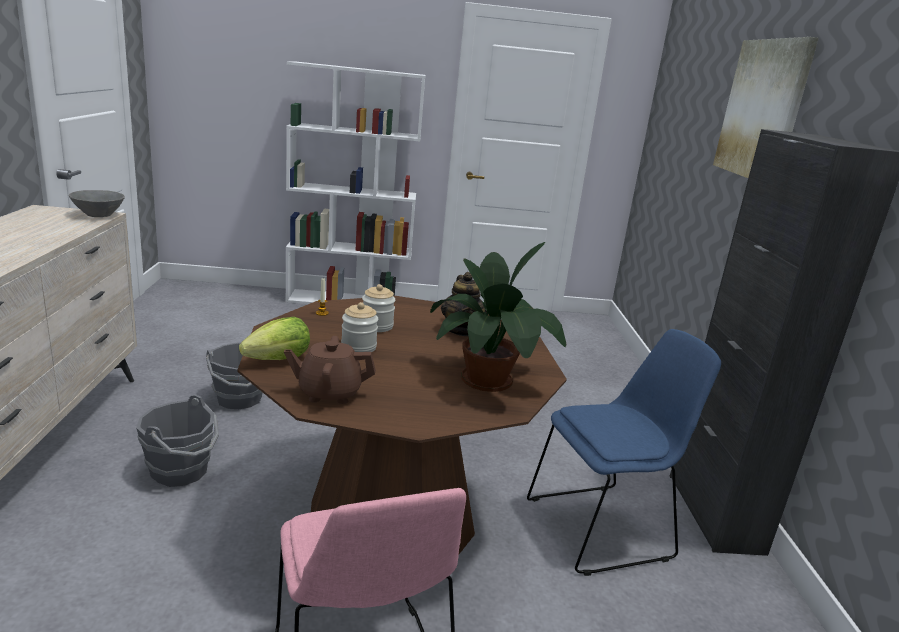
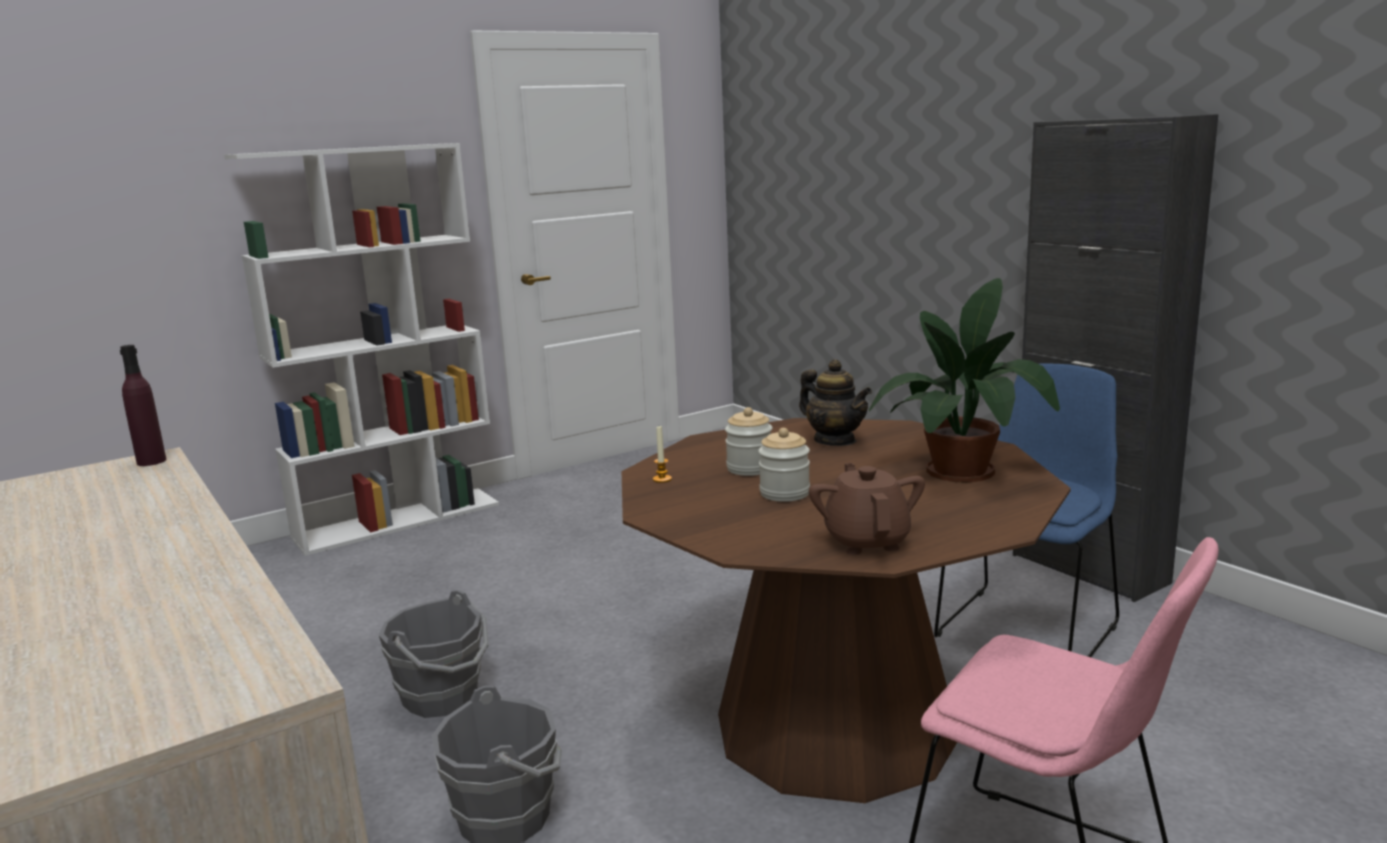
camera: 30 degrees left, 5 degrees down
grey bowl [69,190,125,217] -> purple bottle [120,345,166,466]
lettuce [239,317,310,360] -> none
brown teapot [284,336,376,404] -> brown teapot turned 120 degrees clockwise [809,463,925,555]
picture [713,37,819,178] -> none

